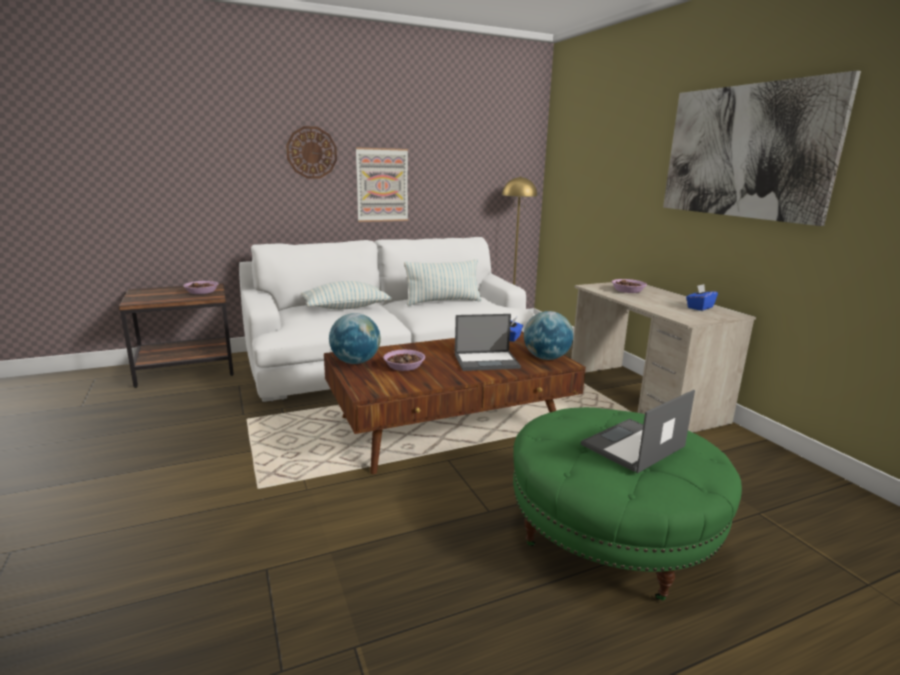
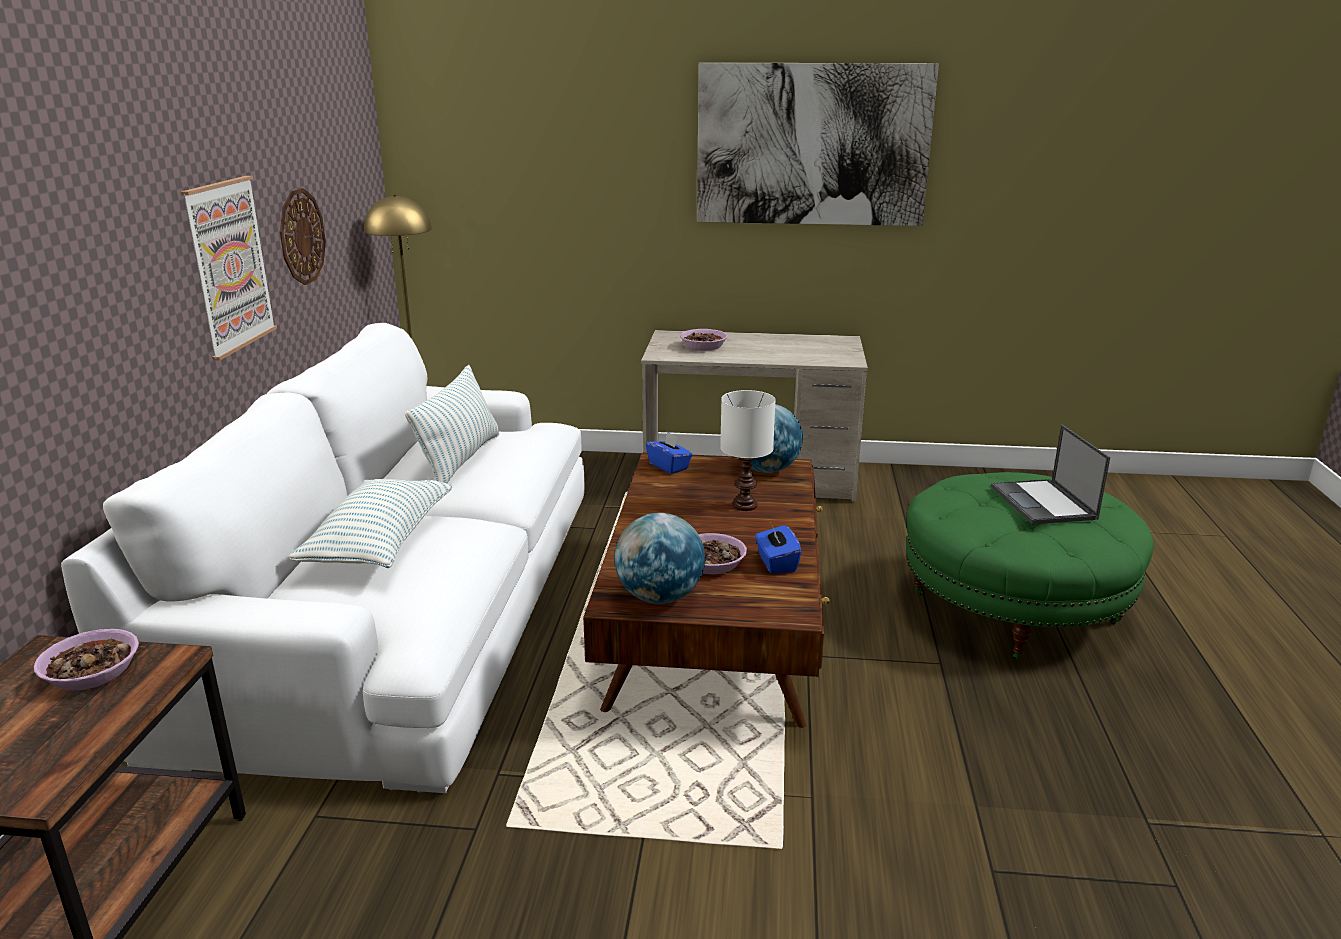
camera: 60 degrees left, 5 degrees up
wall clock [286,126,337,179] -> wall clock moved to [280,188,326,285]
laptop [455,314,521,371] -> white table lamp [720,390,776,511]
blue tissue box [686,284,718,311] -> blue tissue box moved to [755,525,802,574]

